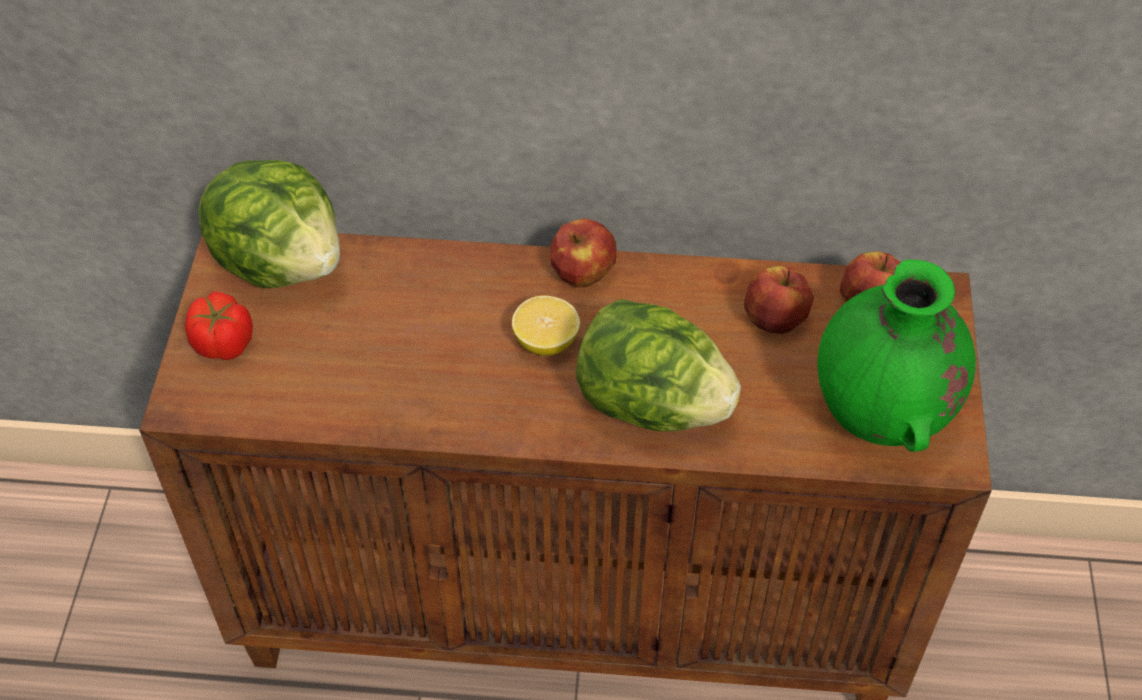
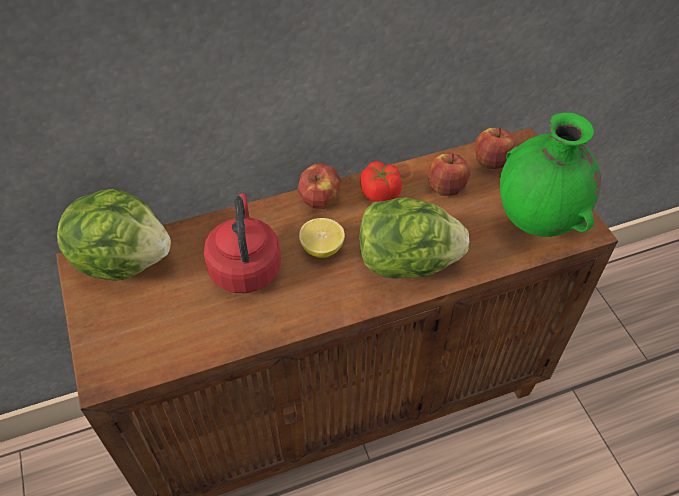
camera: 25 degrees left, 0 degrees up
tomato [185,292,253,360] -> tomato moved to [360,161,402,202]
none -> red kettle [204,193,281,293]

